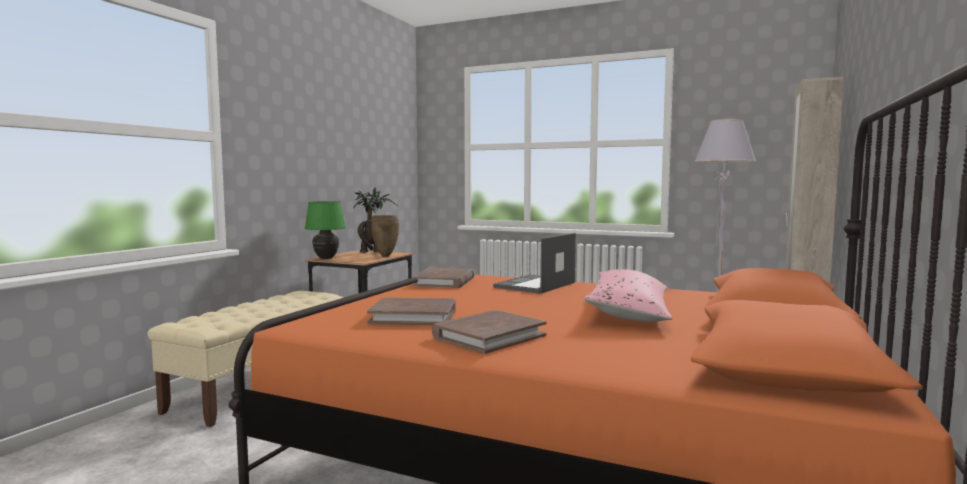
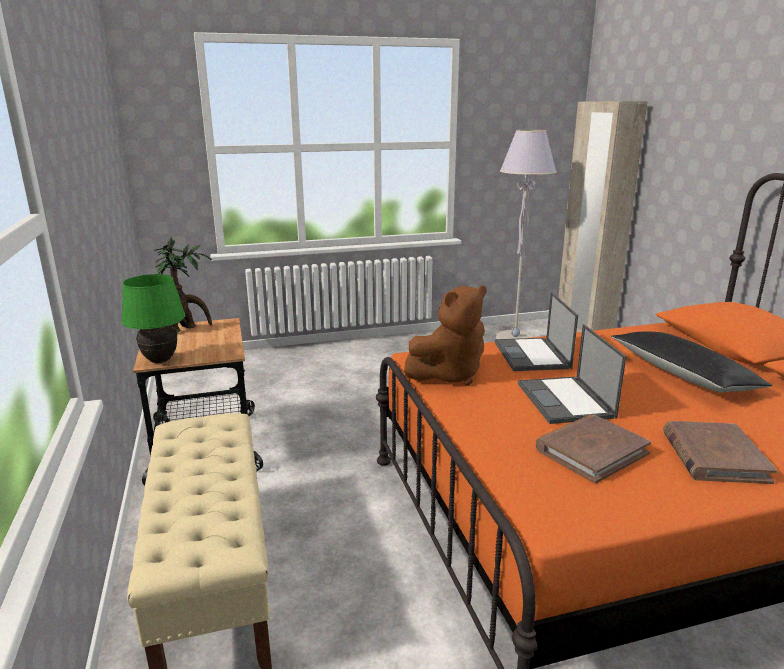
camera: 40 degrees left, 15 degrees up
brown vase [371,215,399,257] -> none
brown book [413,268,474,288] -> brown plush toy [404,286,487,386]
pink pillow [584,269,672,322] -> black pillow [611,332,772,392]
none -> laptop [518,324,626,424]

